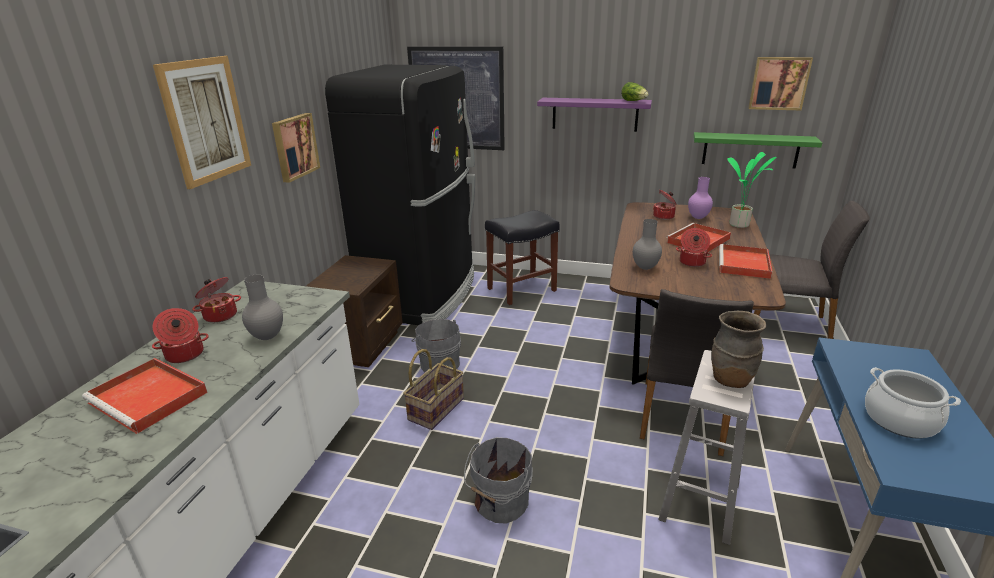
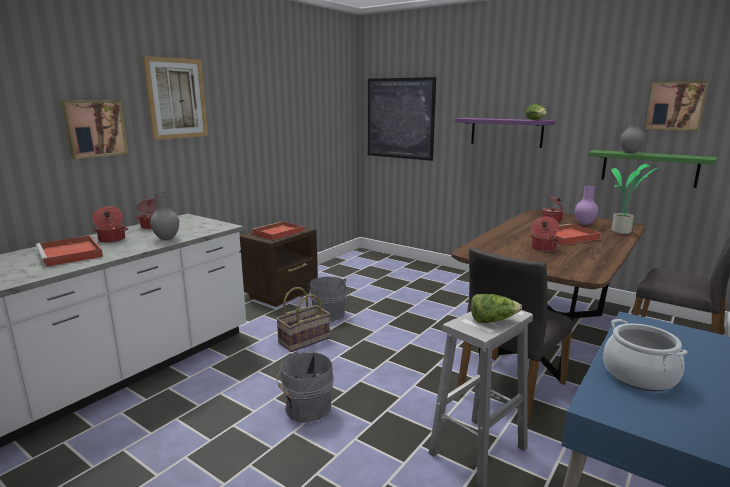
camera: 20 degrees right, 10 degrees down
picture [272,113,320,183] -> picture moved to [61,100,129,159]
black fridge [325,65,475,325] -> none
black stool [485,210,560,305] -> none
grey vase [633,219,662,270] -> grey vase moved to [620,113,645,153]
brown vase [711,311,766,388] -> lettuce [471,294,522,323]
red tray [719,244,772,279] -> red tray moved to [251,221,303,240]

